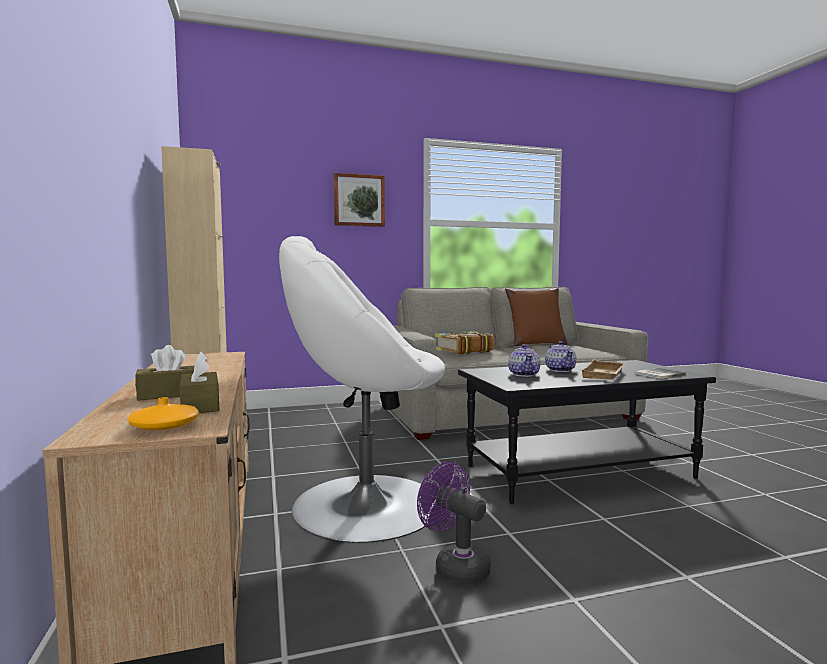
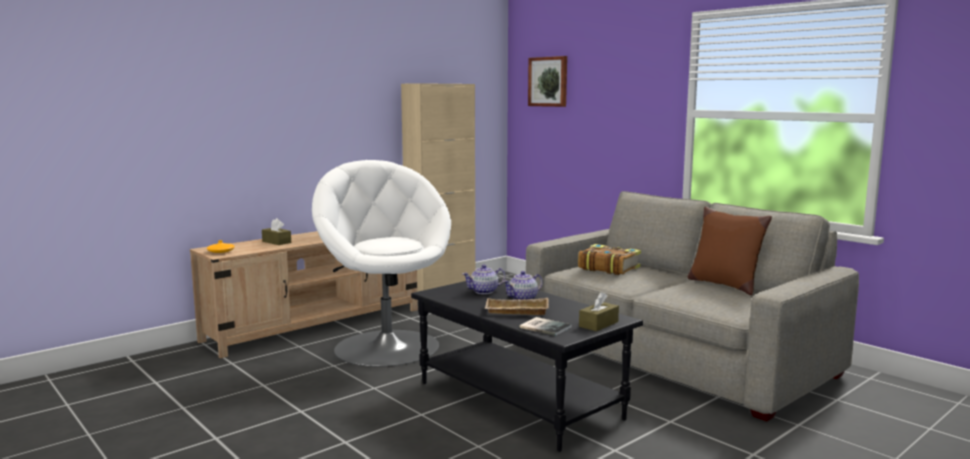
camera: 65 degrees right, 5 degrees up
brown tissue box [179,352,219,413] -> brown tissue box moved to [579,292,619,331]
picture [334,173,385,227] -> picture moved to [528,56,567,107]
purple fan [417,462,490,585] -> none

